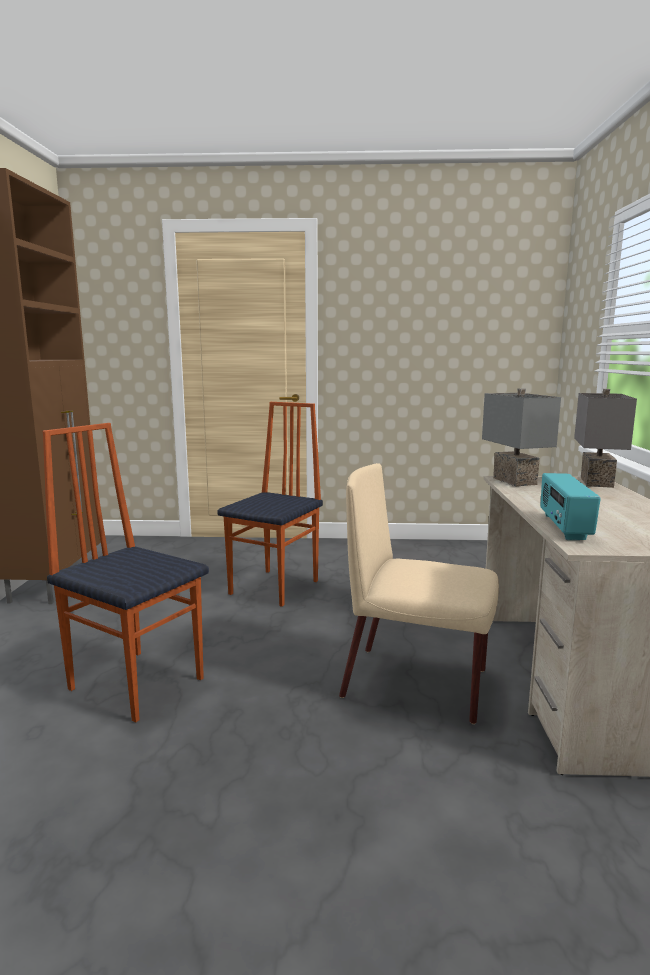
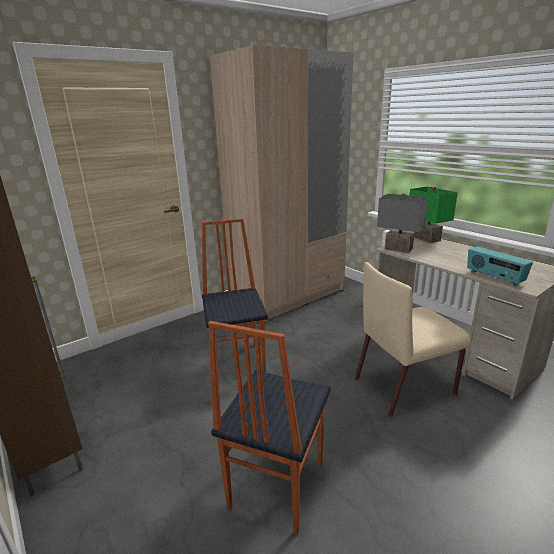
camera: 40 degrees left, 10 degrees up
chair [42,423,209,722] -> chair turned 60 degrees counterclockwise [208,321,331,535]
grey table lamp [574,389,637,488] -> green table lamp [410,186,458,243]
none -> beige wardrobe [209,44,354,323]

